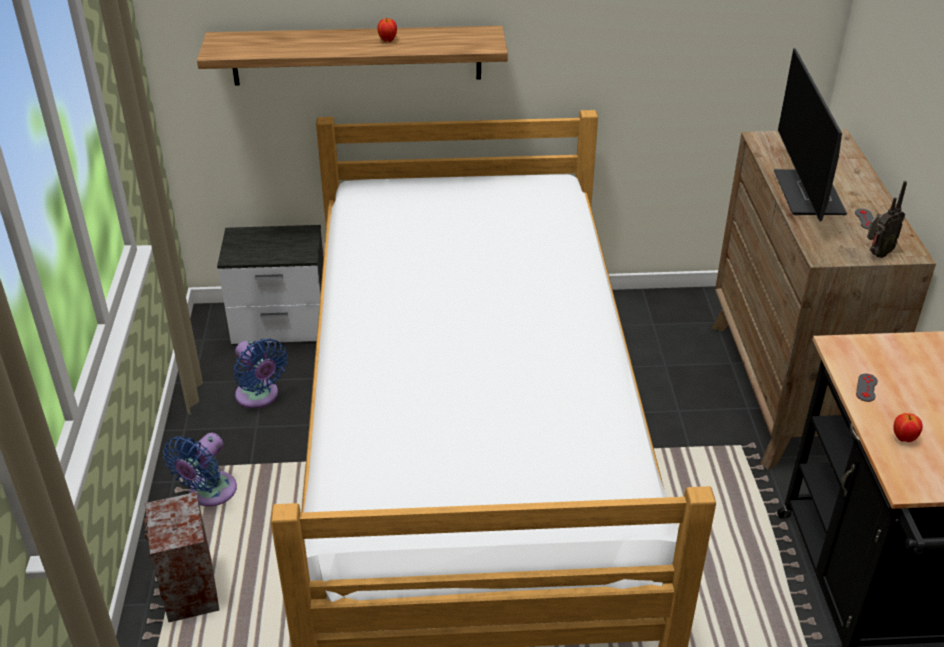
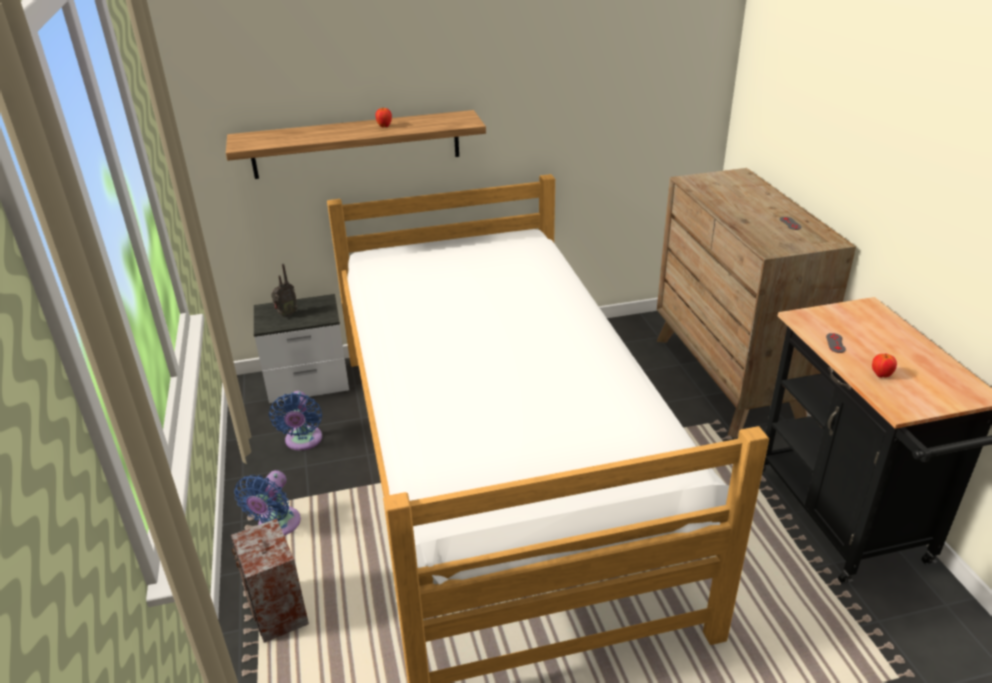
camera: 10 degrees left, 5 degrees down
blue fan [234,339,288,408] -> blue fan turned 45 degrees clockwise [269,391,322,451]
monitor [774,48,847,222] -> none
radio [867,181,907,258] -> radio moved to [271,264,298,317]

